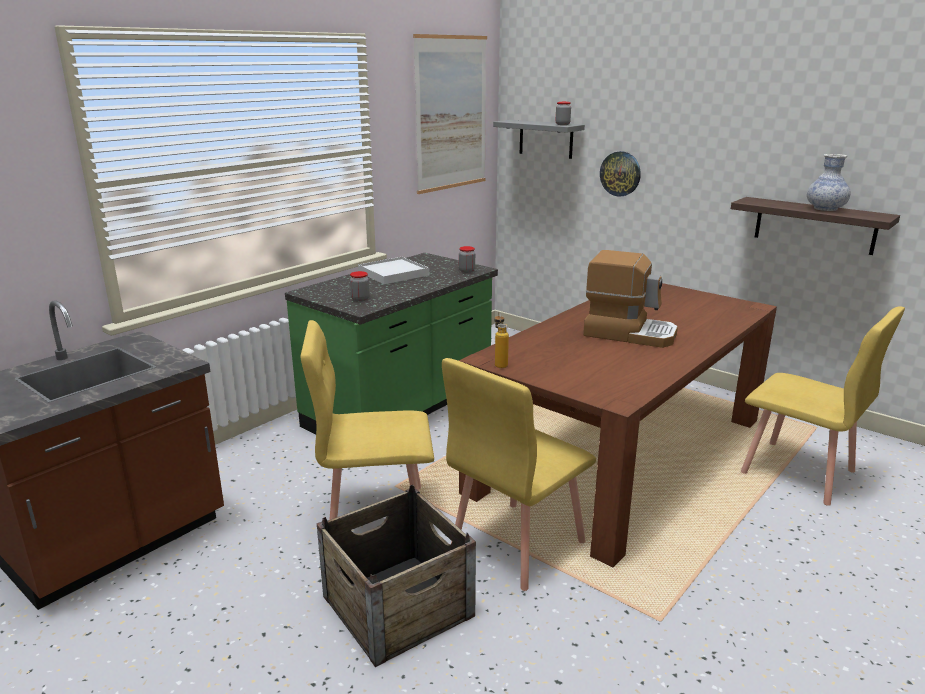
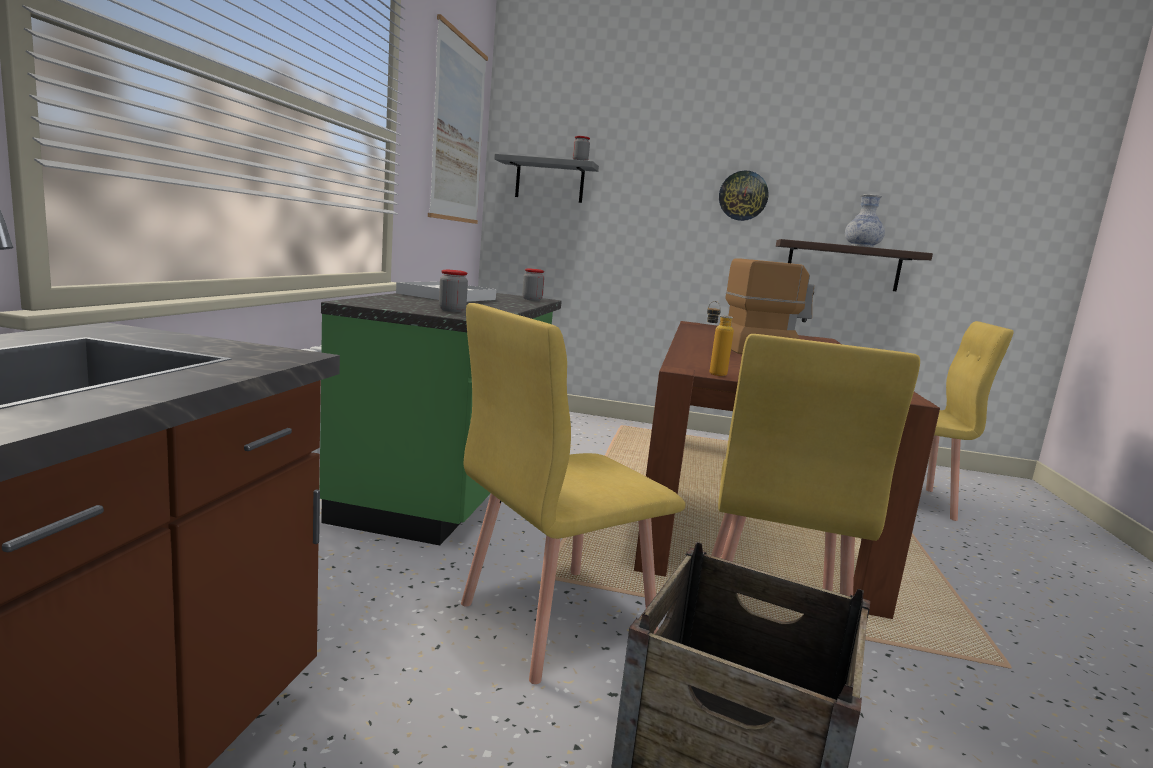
camera: 30 degrees left, 10 degrees down
wall clock [600,151,641,197] -> wall clock moved to [719,170,769,221]

